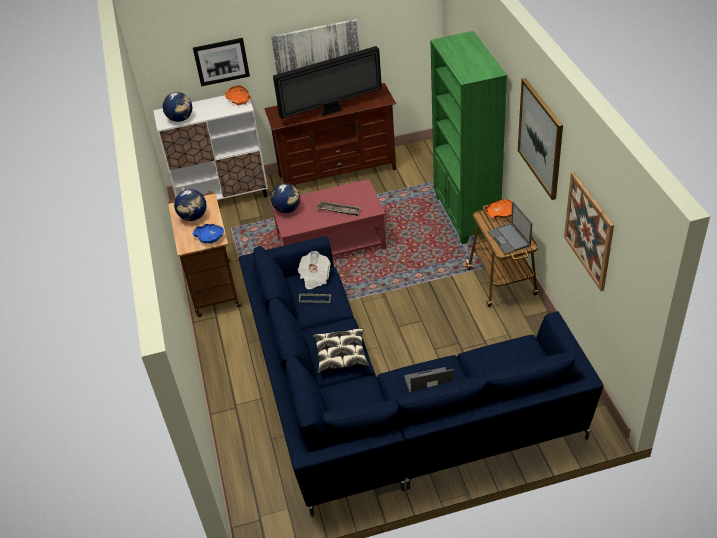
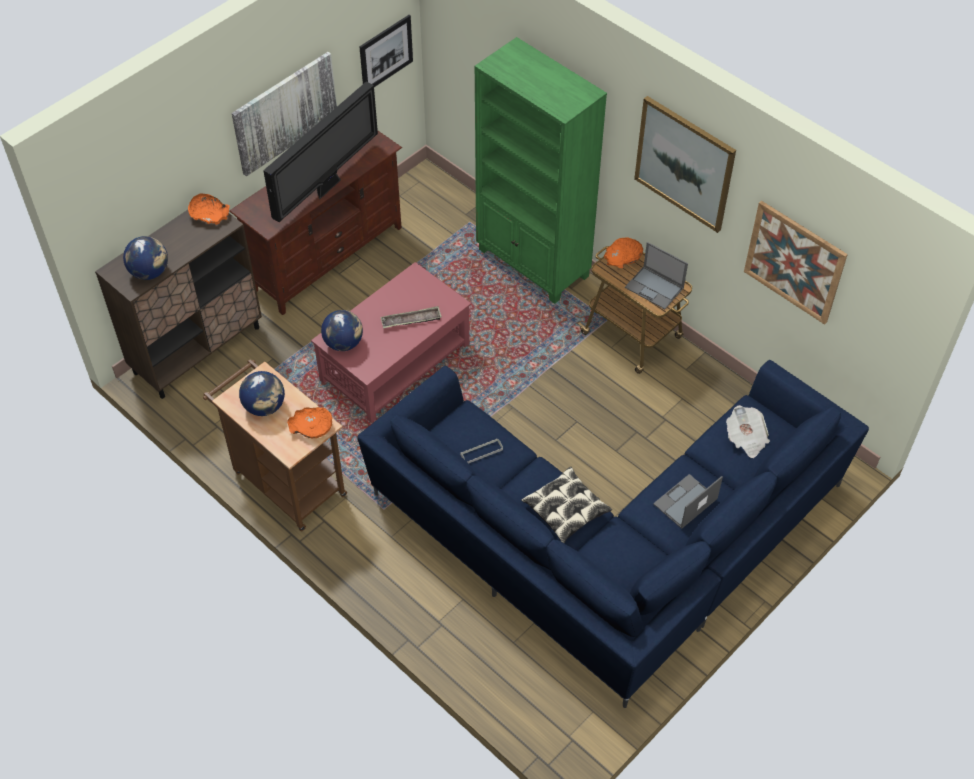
camera: 35 degrees left, 10 degrees up
white cabinet [153,95,268,200] -> brown cabinet [95,210,262,399]
picture [193,38,250,86] -> picture moved to [359,15,413,87]
blue bowl [193,224,224,244] -> orange bowl [287,407,332,438]
newspaper [298,251,331,290] -> newspaper moved to [726,405,770,458]

